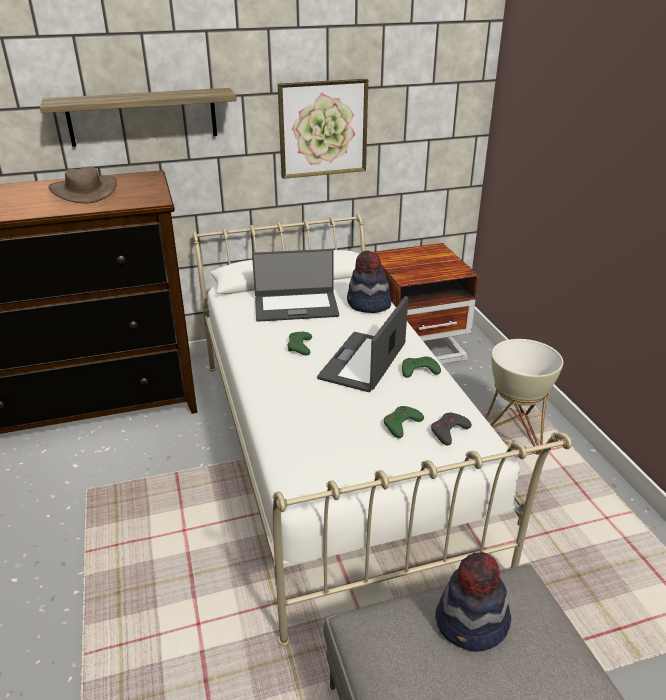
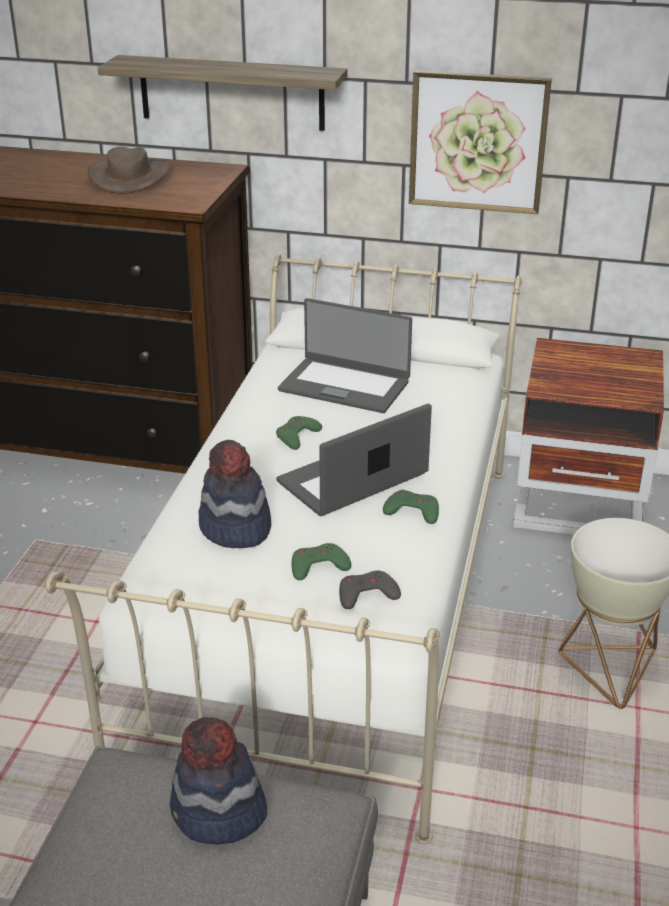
camera: 30 degrees right, 0 degrees up
hat [347,251,391,313] -> hat moved to [198,440,271,548]

